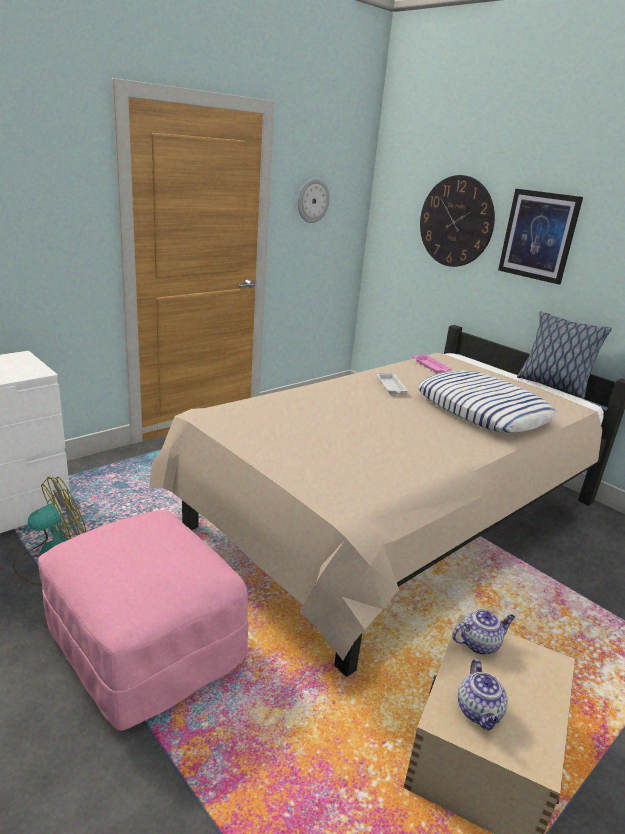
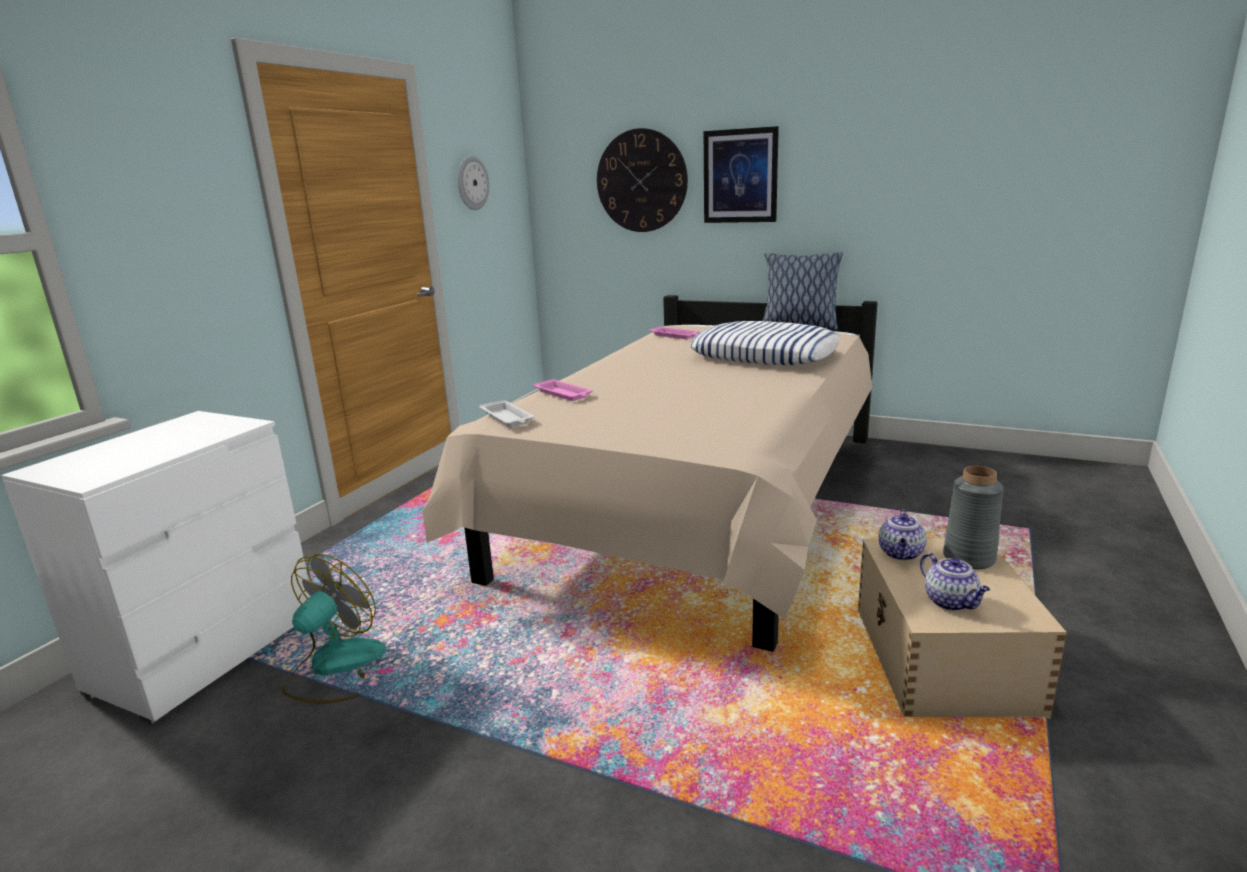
camera: 20 degrees left, 5 degrees down
pink ottoman [38,510,248,731] -> none
white tray [376,373,408,394] -> white tray moved to [479,400,534,427]
teapot [452,609,515,655] -> teapot turned 150 degrees clockwise [878,509,927,560]
none -> pink tray [533,379,593,401]
none -> grey vase [943,466,1004,569]

